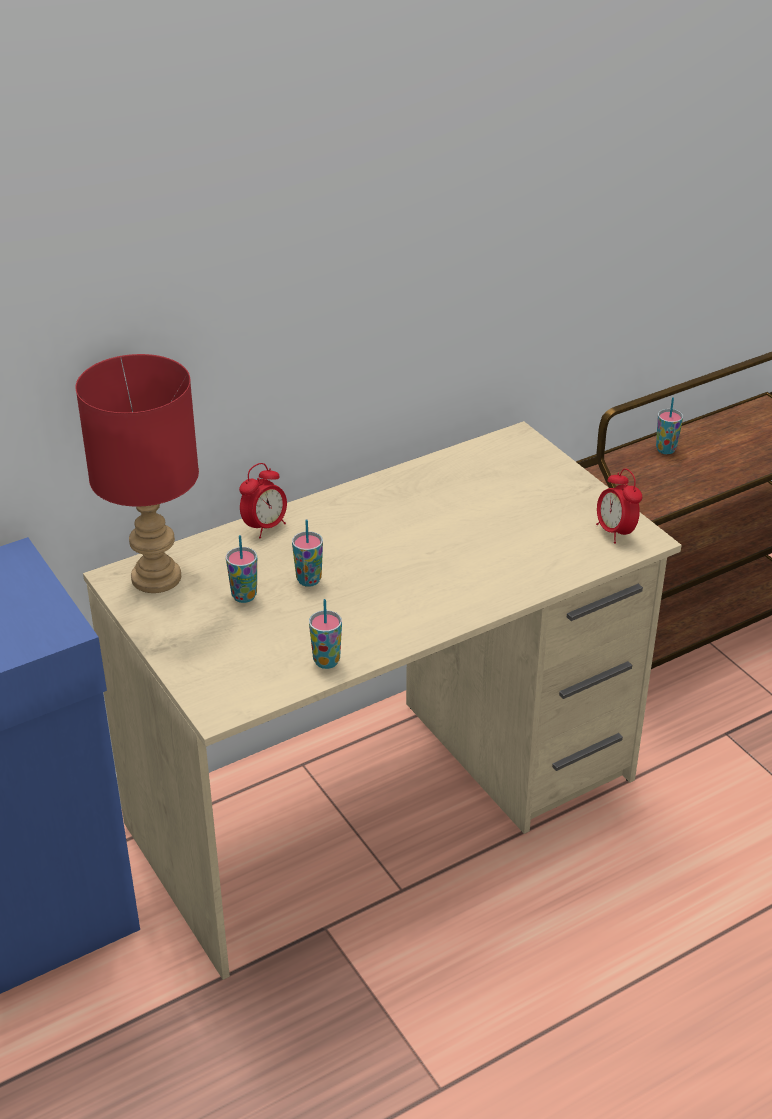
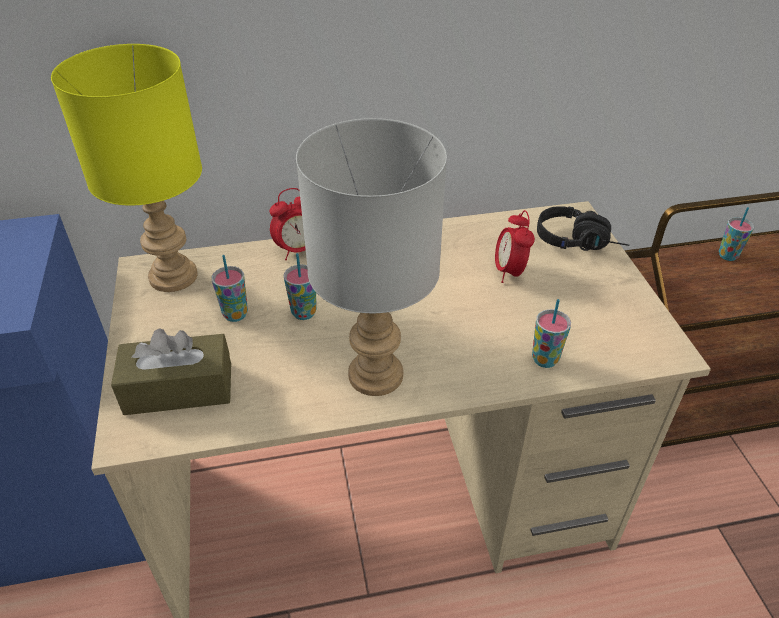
camera: 20 degrees right, 5 degrees up
red table lamp [76,354,199,593] -> yellow table lamp [51,44,202,292]
cup [309,599,342,669] -> cup moved to [532,299,571,368]
alarm clock [596,468,642,544] -> alarm clock moved to [495,210,535,283]
none -> brown tissue box [111,328,231,415]
none -> grey table lamp [296,118,447,396]
none -> black headphones [537,206,629,251]

